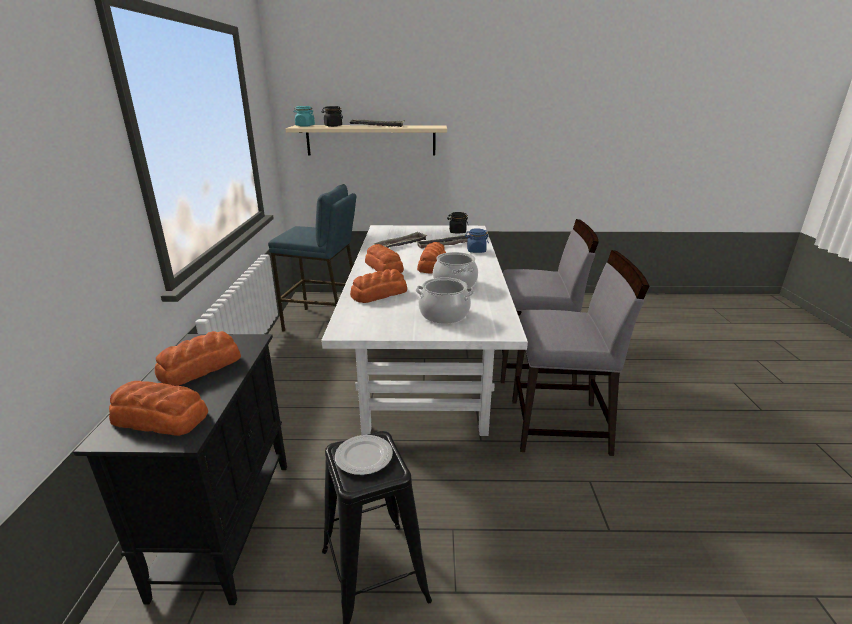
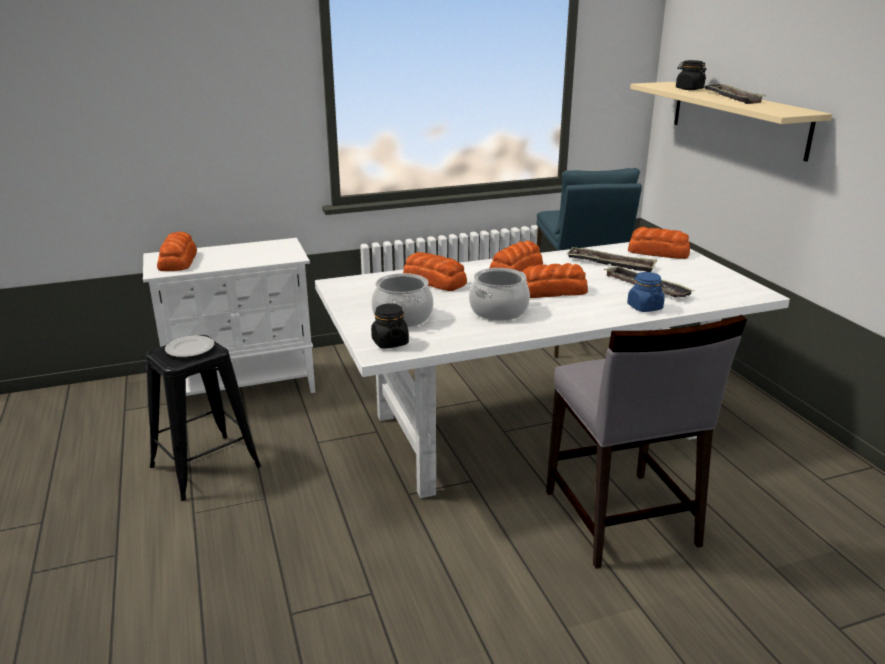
camera: 70 degrees right, 0 degrees up
black cabinet [73,334,287,605] -> white cabinet [143,238,315,396]
bread [155,331,241,386] -> bread moved to [628,227,690,259]
turquoise jar [294,106,315,127] -> none
black jar [447,212,468,234] -> black jar moved to [371,304,409,349]
grey chair [512,250,649,456] -> none

